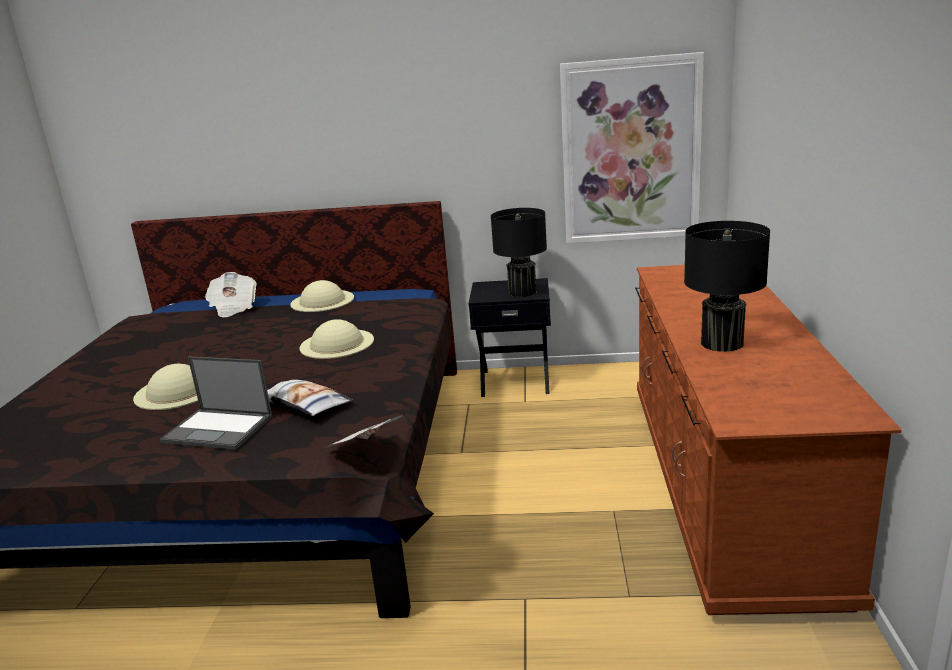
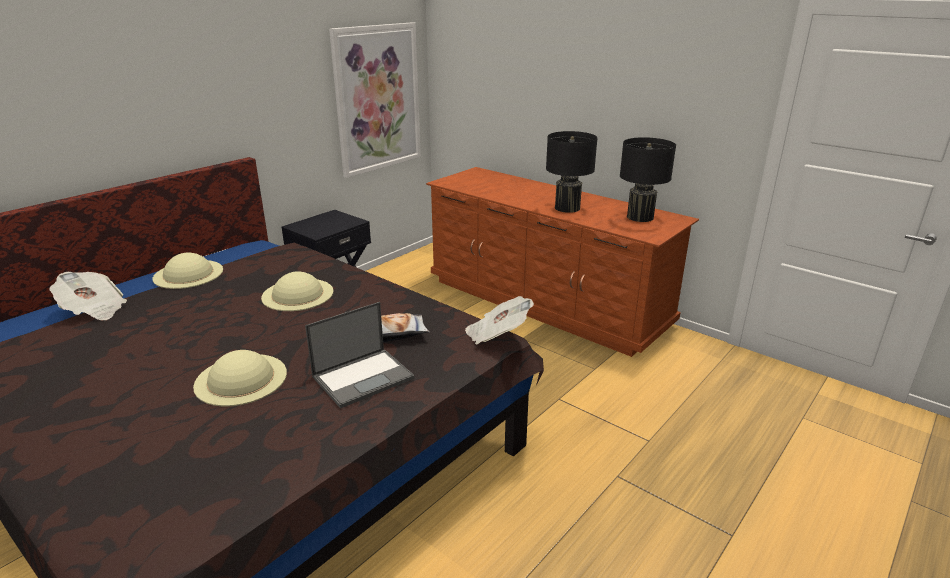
camera: 55 degrees left, 5 degrees up
black table lamp [491,208,547,297] -> black table lamp moved to [620,137,676,222]

